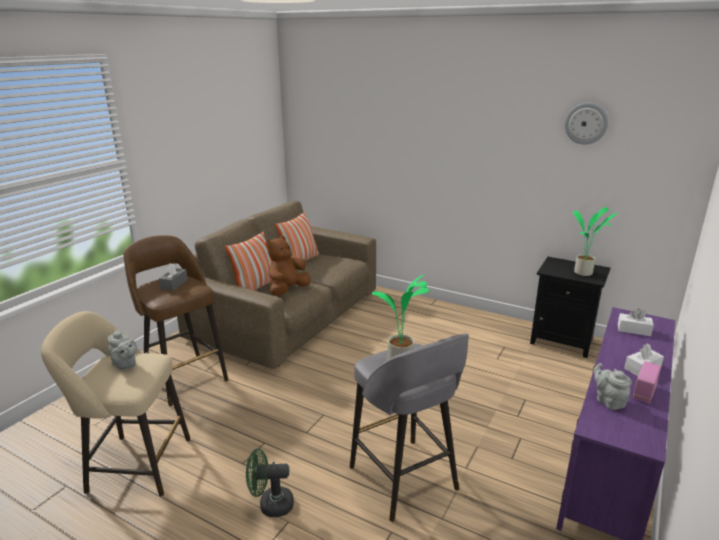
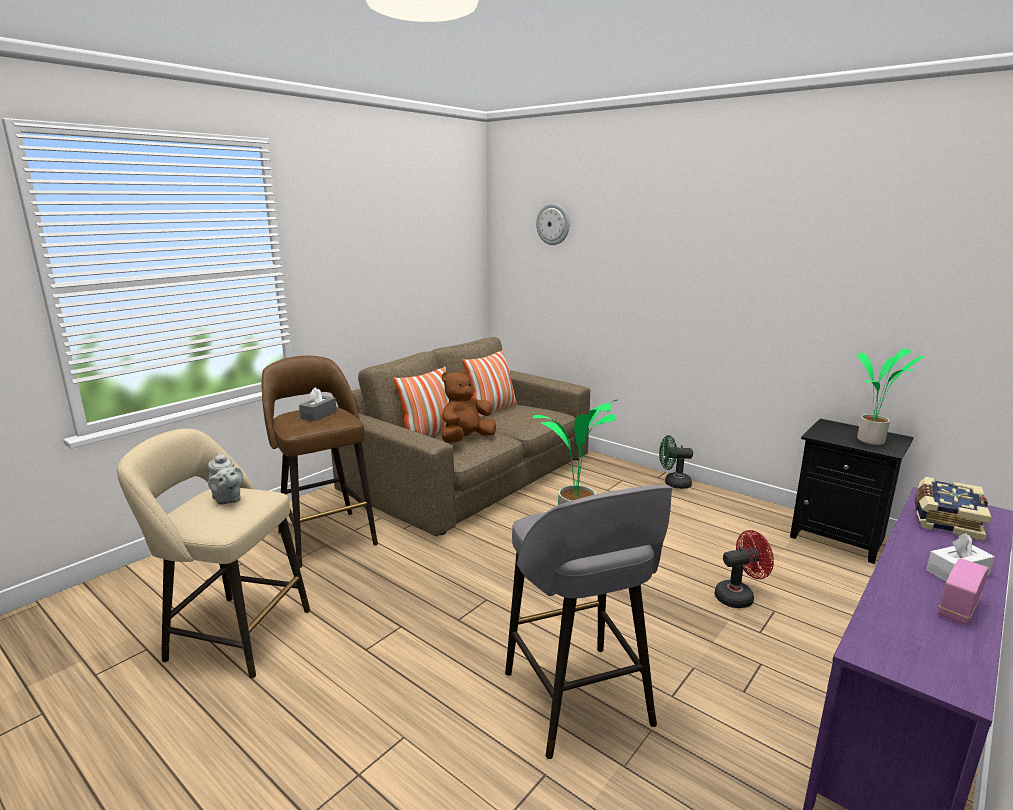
camera: 10 degrees right, 5 degrees down
green fan [246,448,294,517] -> green fan moved to [659,435,693,489]
wall clock [565,103,609,145] -> wall clock moved to [536,203,569,245]
grey teapot [593,363,632,410] -> none
white tissue box [618,308,654,336] -> book [915,477,991,541]
none -> red fan [714,530,774,608]

